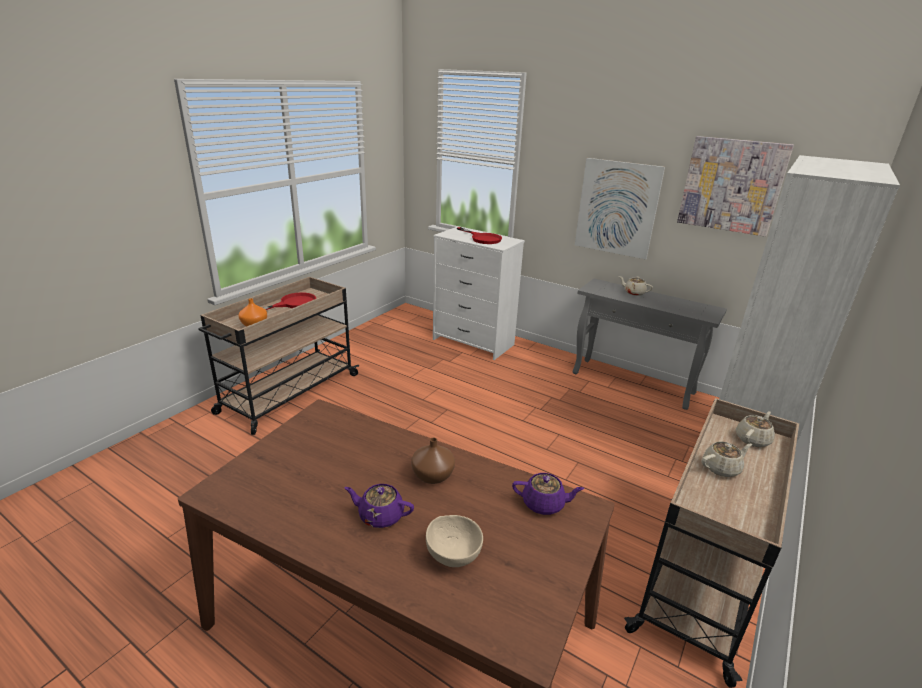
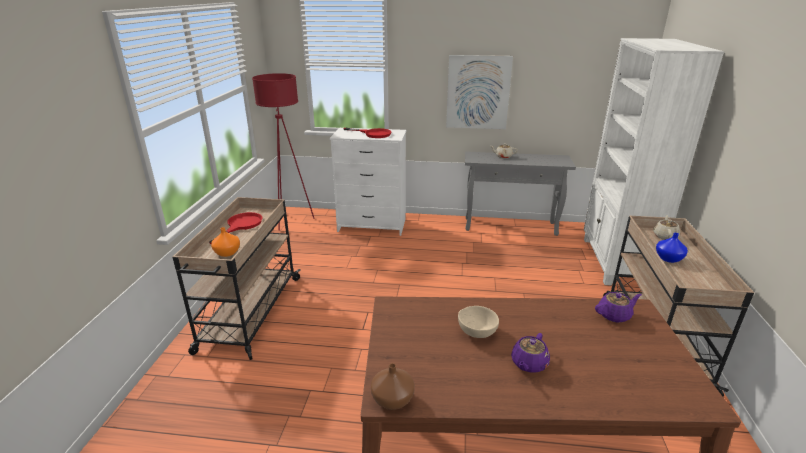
camera: 25 degrees left, 0 degrees up
purple teapot [344,484,414,528] -> purple teapot turned 45 degrees counterclockwise [511,333,550,373]
brown vase [411,437,455,484] -> brown vase moved to [371,363,415,410]
beige bowl [426,515,483,567] -> beige bowl moved to [458,306,499,338]
picture [677,136,794,237] -> none
beige teapot [702,442,752,477] -> blue vase [656,233,688,263]
none -> red floor lamp [252,73,315,231]

